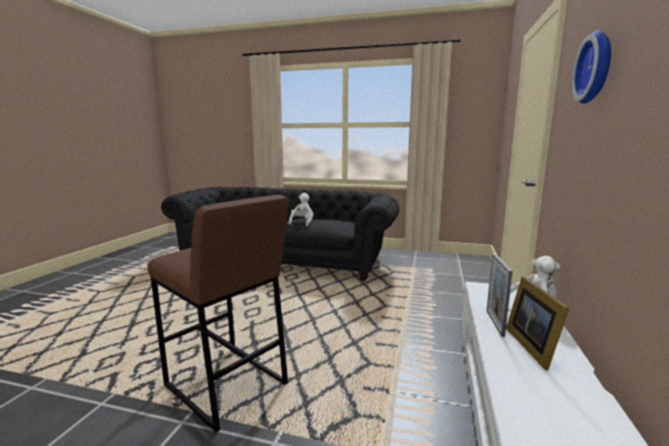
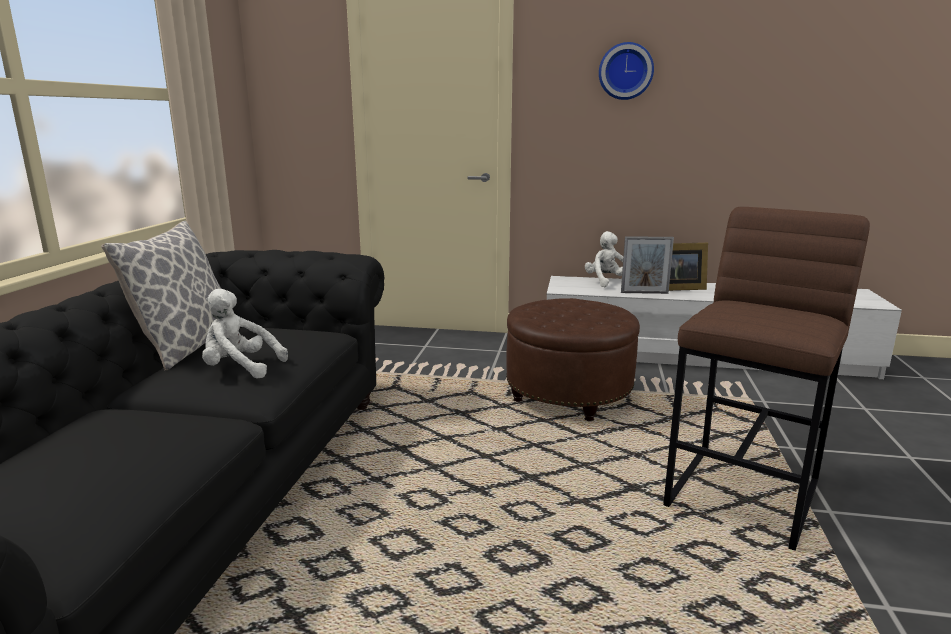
camera: 95 degrees left, 5 degrees up
none -> pillow [101,221,234,370]
none -> brown ottoman [506,298,640,421]

